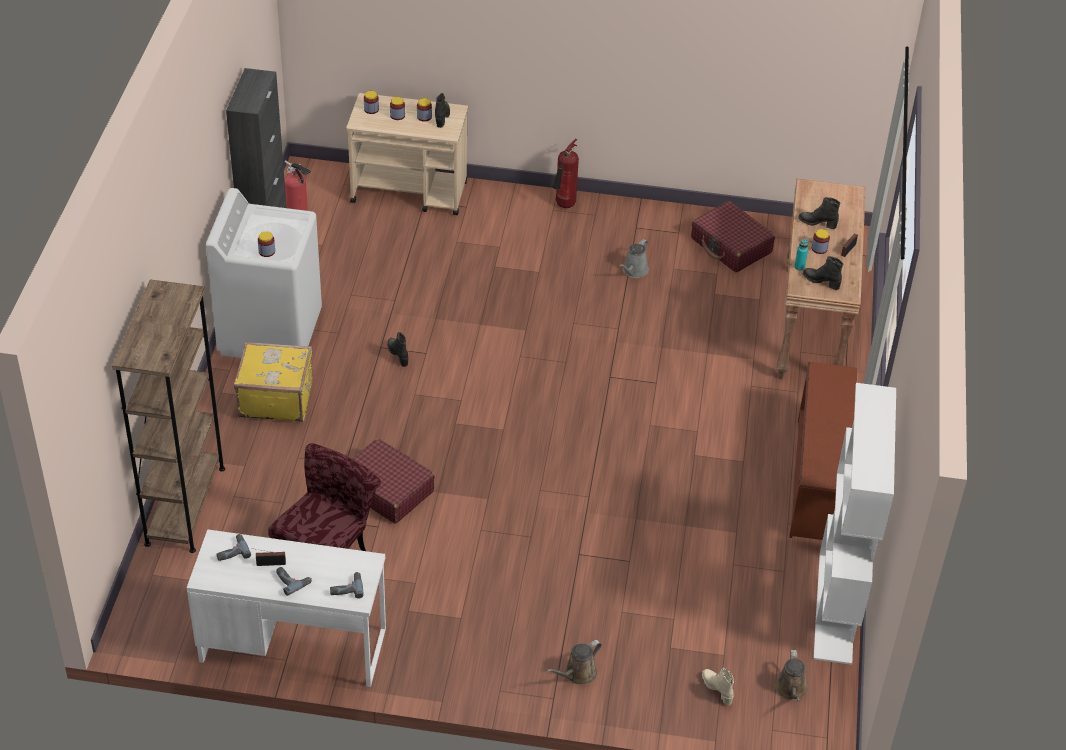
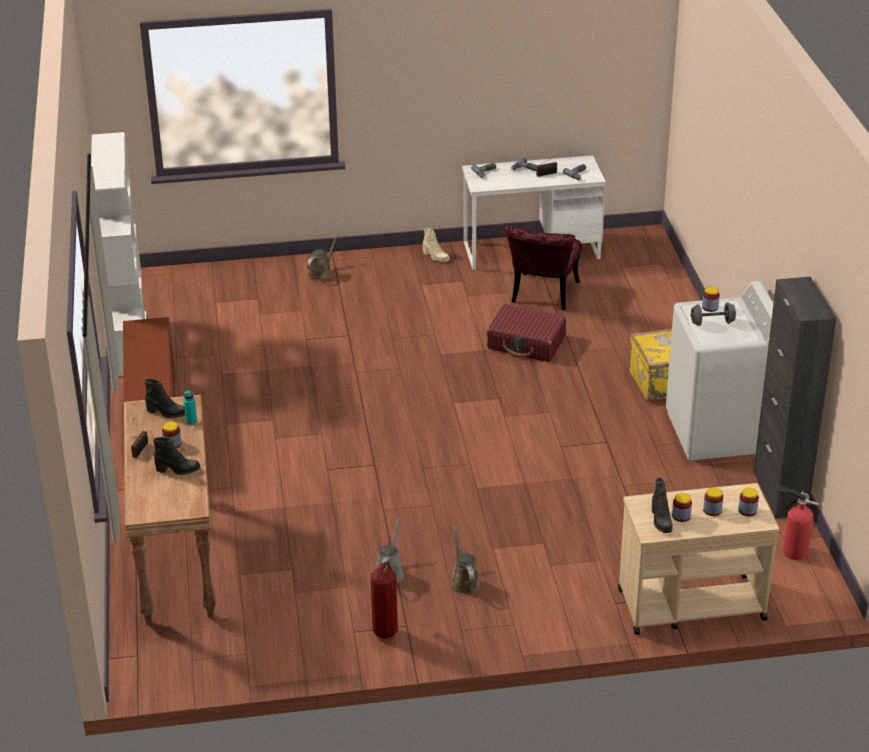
camera: 165 degrees right, 10 degrees down
brown bookcase [112,280,225,553] -> none
black boot [387,332,408,367] -> none
fire extinguisher [553,139,579,208] -> fire extinguisher moved to [371,562,398,638]
red suitcase [691,201,775,273] -> none
beige boot [702,667,734,705] -> beige boot moved to [423,227,450,262]
brown watering can [775,650,807,701] -> brown watering can moved to [450,526,481,594]
none -> grey dumbbell [691,302,736,326]

